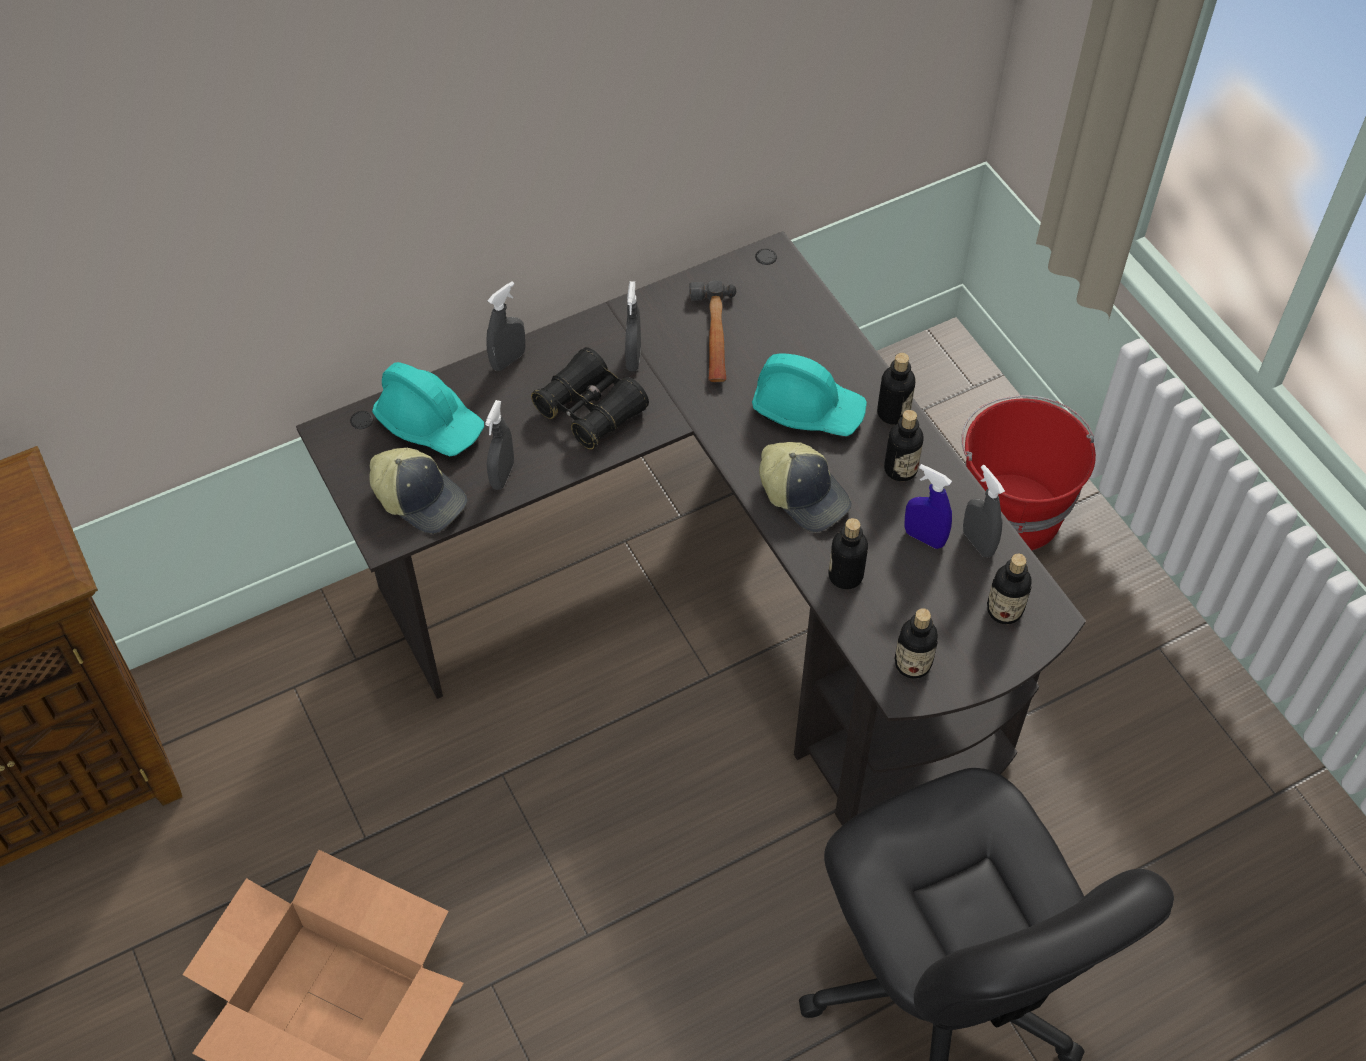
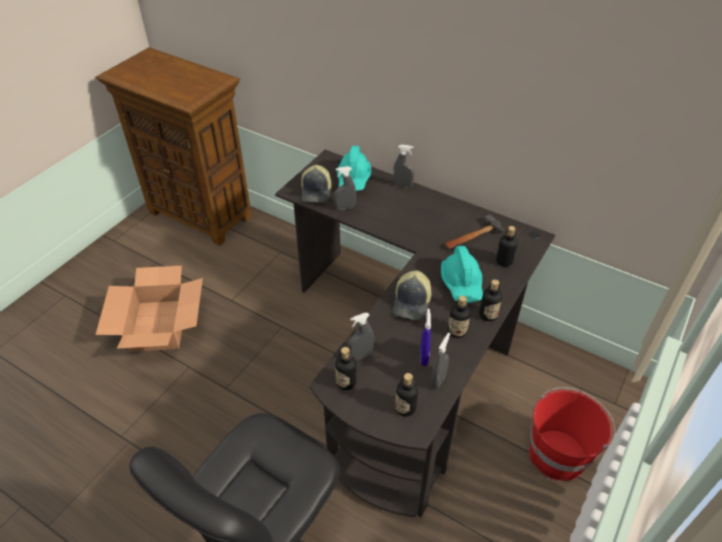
camera: 60 degrees right, 10 degrees down
black binoculars [531,347,649,449] -> none
grey spray bottle [625,281,641,372] -> grey spray bottle moved to [348,313,374,360]
bottle [828,518,868,589] -> bottle moved to [496,226,518,267]

